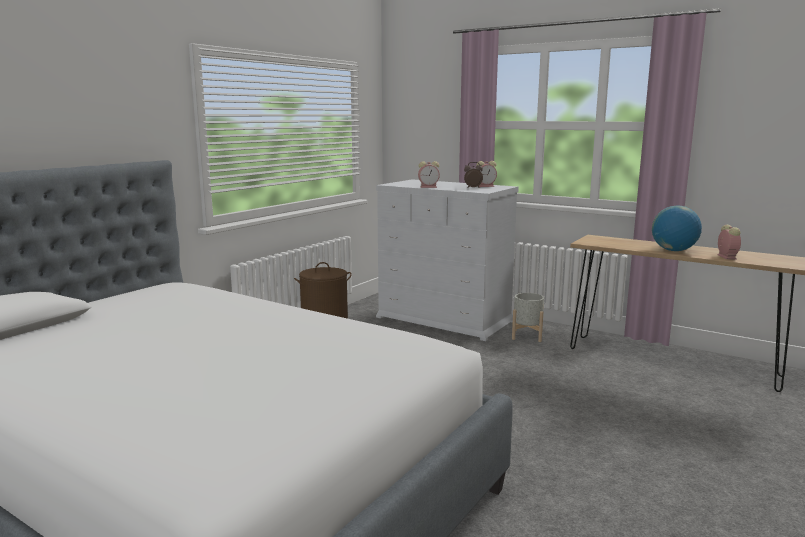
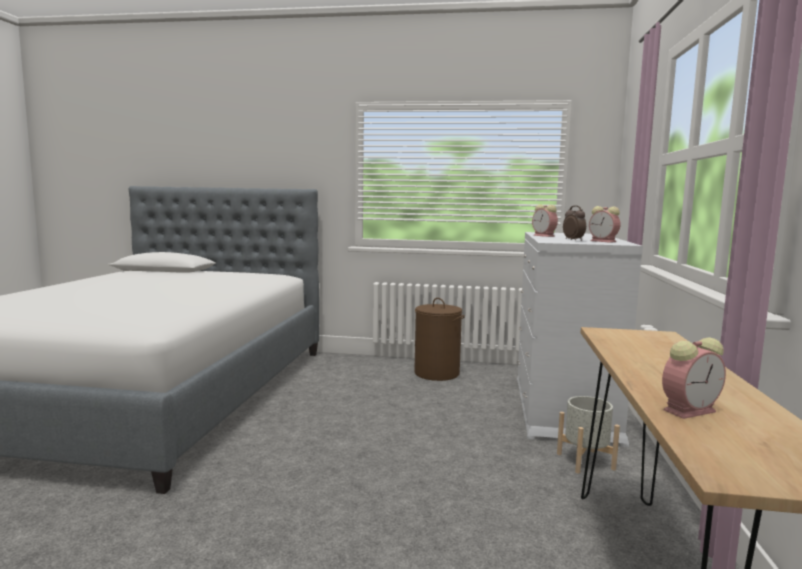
camera: 65 degrees right, 5 degrees down
globe [652,206,702,251] -> none

